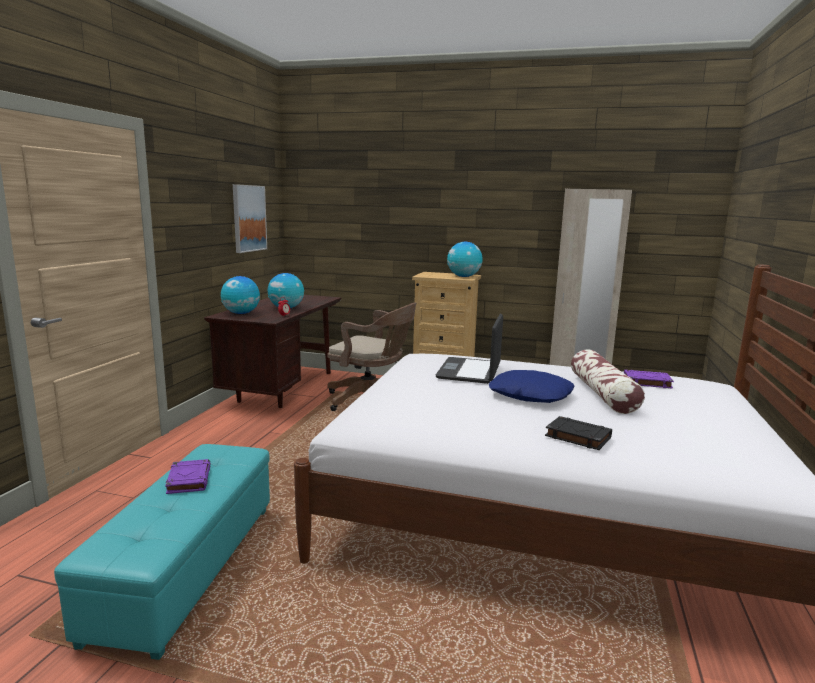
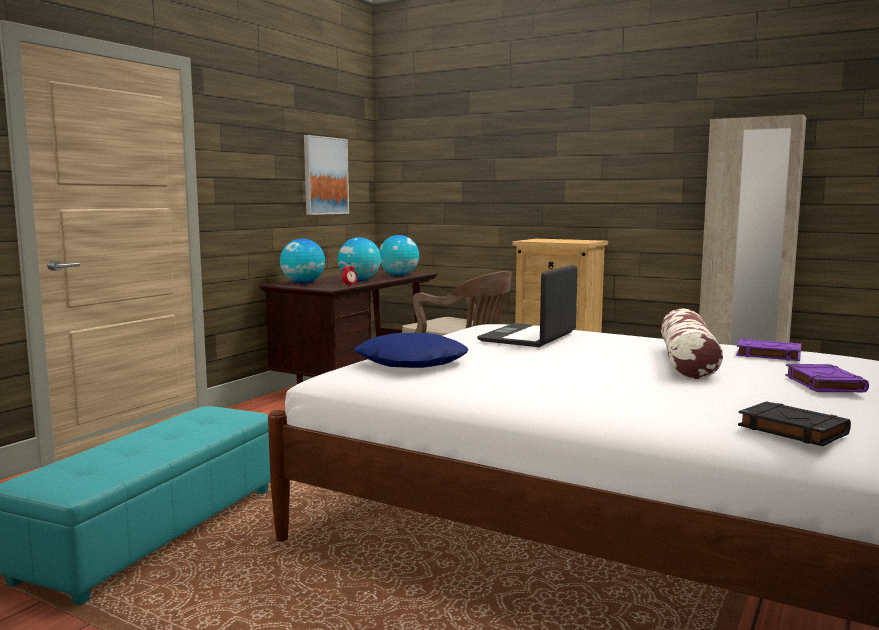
camera: 15 degrees right, 5 degrees down
purple book [165,459,210,494] -> purple book moved to [785,364,869,392]
globe [447,242,483,277] -> globe moved to [379,235,419,276]
blue pillow [489,370,574,403] -> blue pillow moved to [354,333,468,368]
black book [545,416,612,450] -> black book moved to [738,401,851,446]

